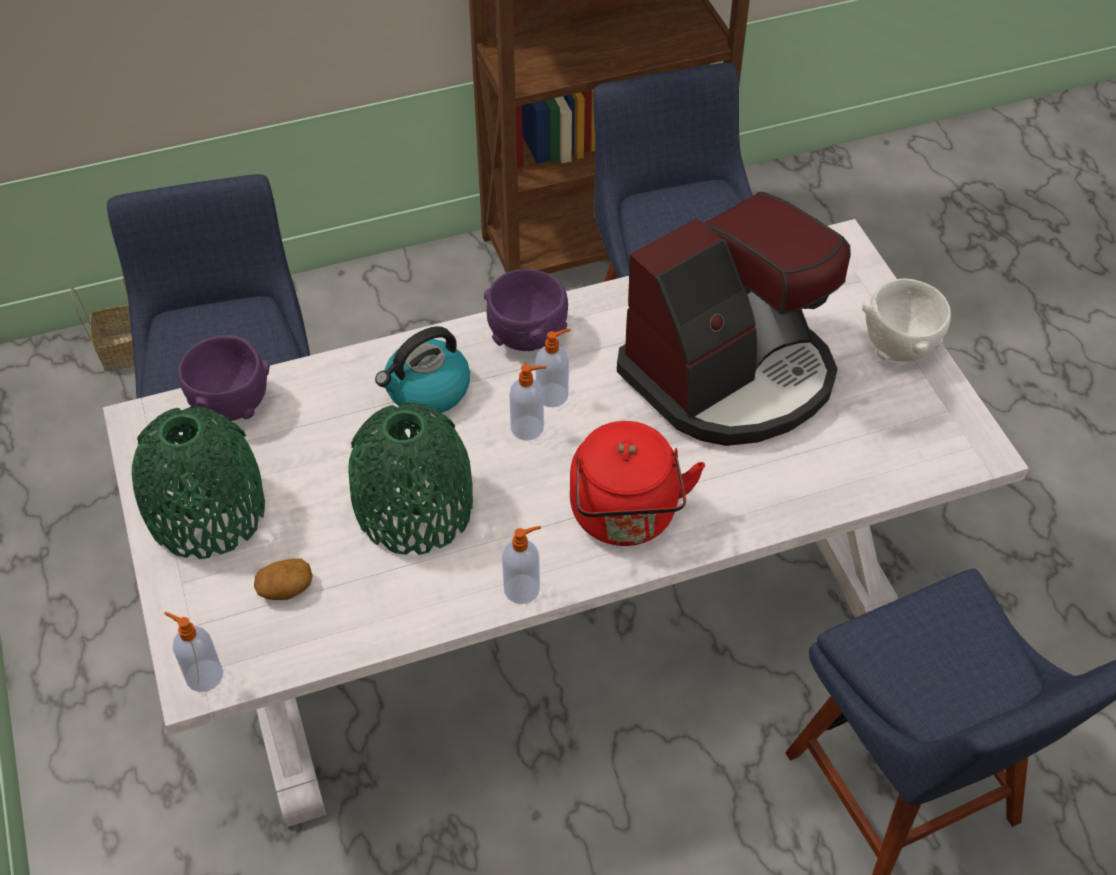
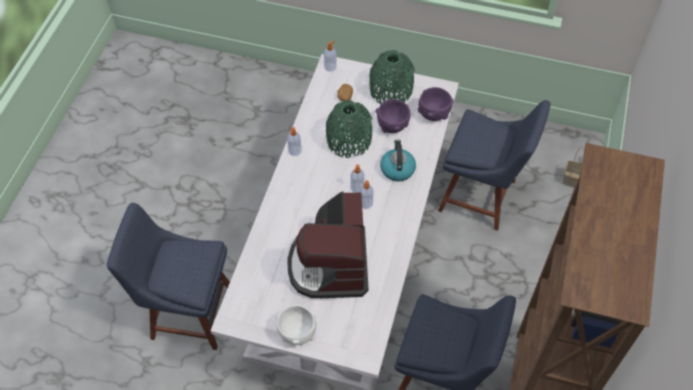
camera: 125 degrees right, 5 degrees up
purple bowl [484,269,568,351] -> purple bowl moved to [376,99,410,133]
red kettle [570,421,705,546] -> none

